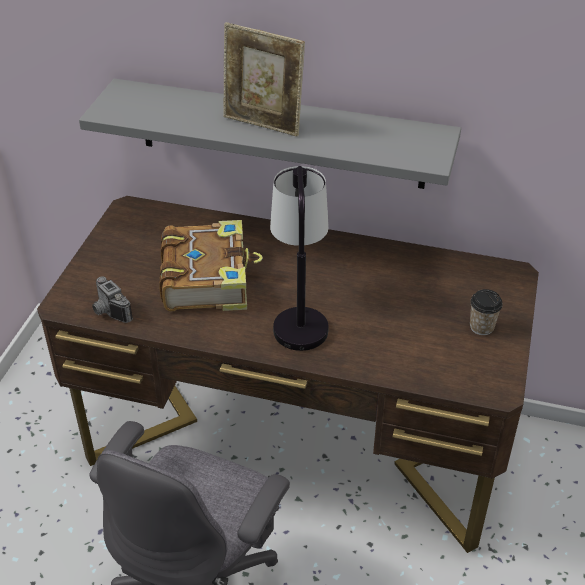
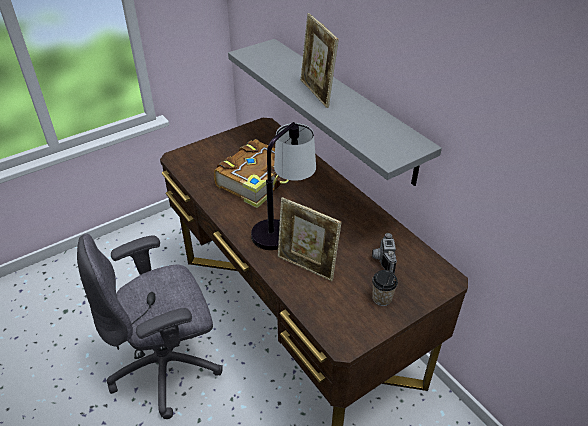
camera: 40 degrees right, 0 degrees up
camera [92,276,133,323] -> camera moved to [372,233,397,274]
none -> picture frame [278,197,341,281]

